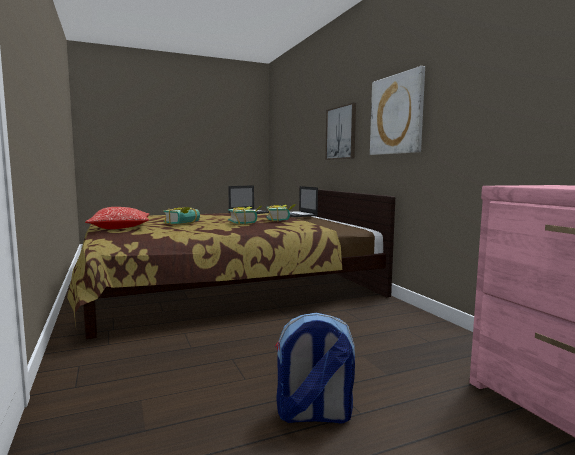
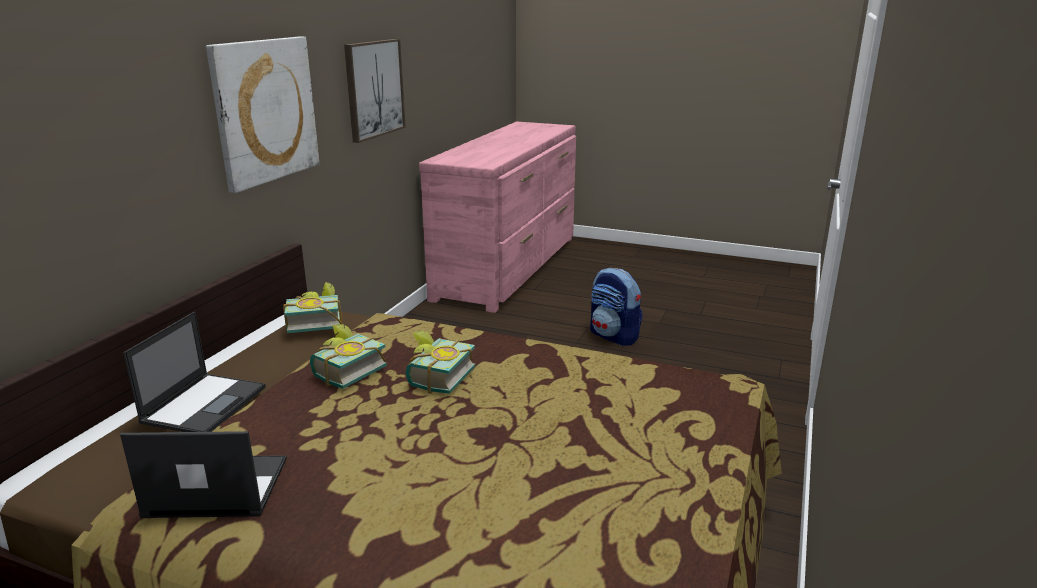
camera: 135 degrees left, 15 degrees up
pillow [85,207,149,229] -> none
book [163,207,200,225] -> book moved to [283,282,342,333]
picture [325,103,356,160] -> picture moved to [344,39,406,143]

